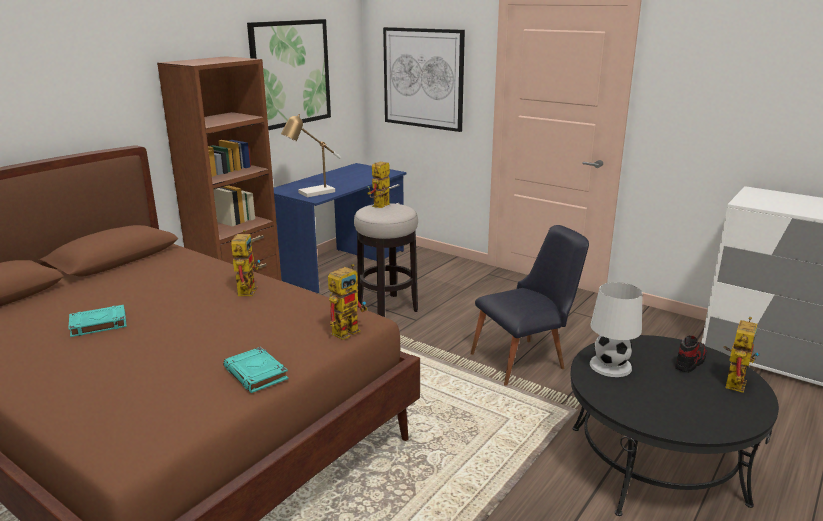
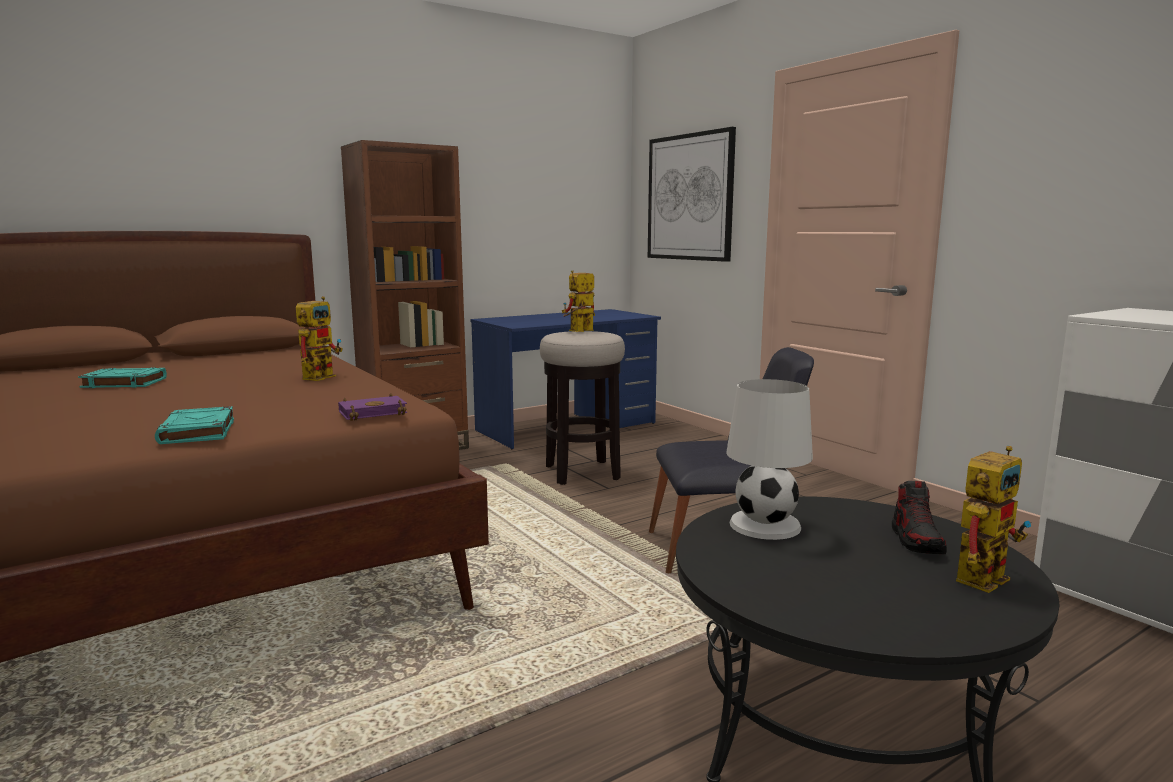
camera: 20 degrees right, 10 degrees down
picture [247,19,331,130] -> none
table lamp [281,114,341,197] -> none
toy robot [328,264,367,340] -> purple book [338,393,407,421]
shoe [675,335,707,373] -> shoe turned 120 degrees clockwise [892,481,947,554]

